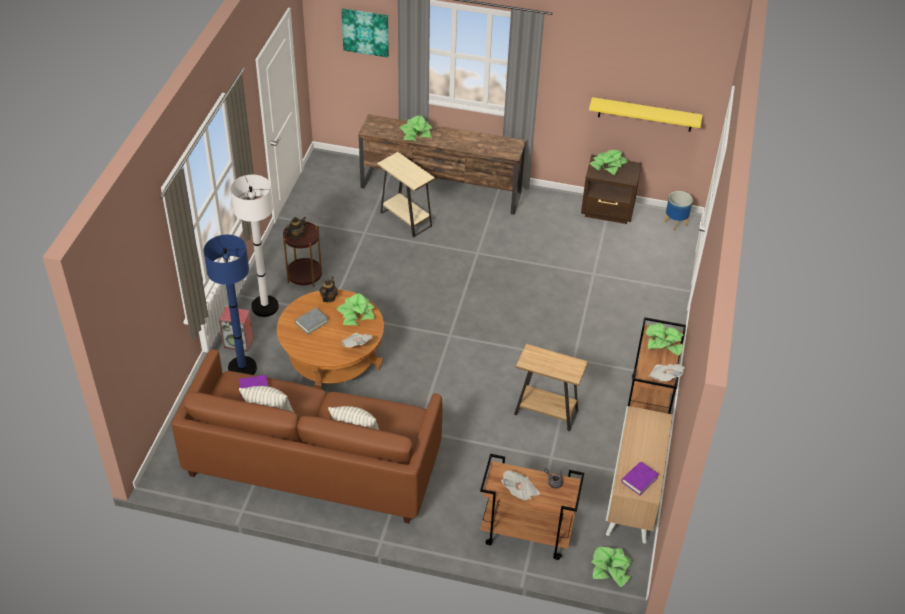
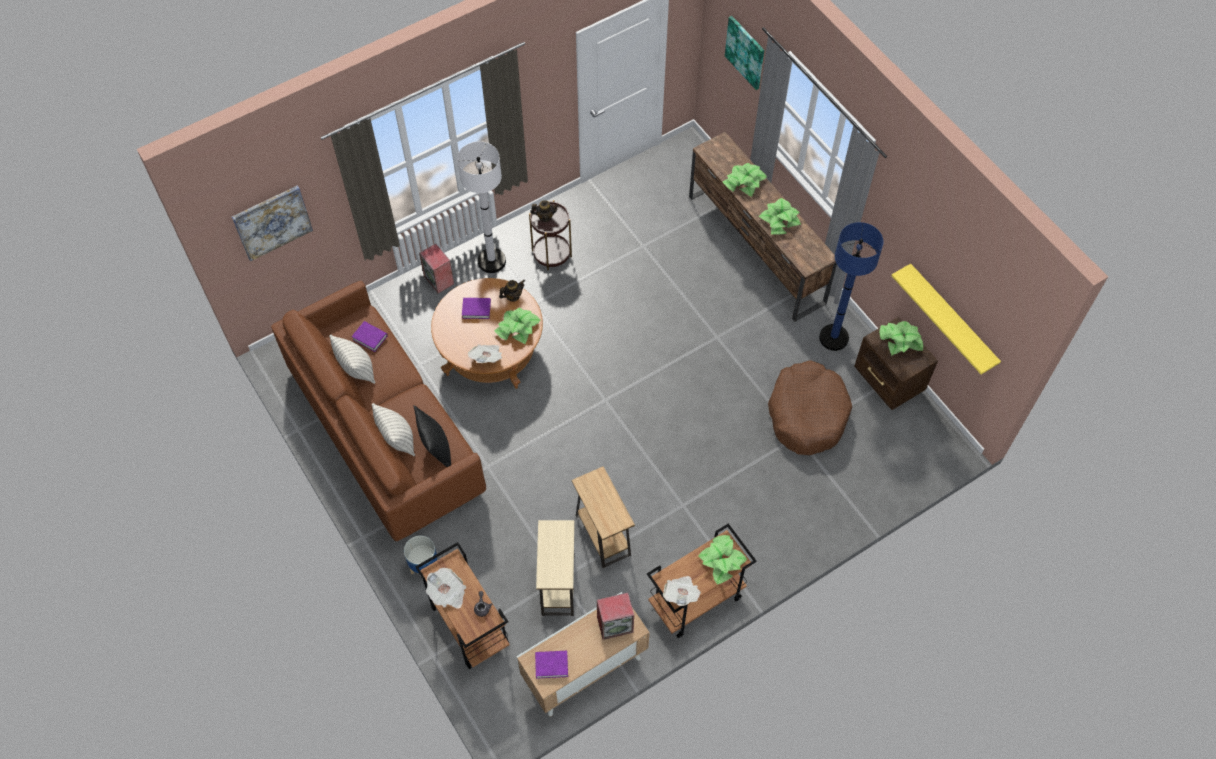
camera: 45 degrees right, 15 degrees up
blue floor lamp [204,235,257,375] -> blue floor lamp moved to [819,222,883,351]
grey book [295,308,328,334] -> purple book [462,298,491,319]
beige side table [377,152,435,237] -> beige side table moved to [536,520,575,616]
potted plant [592,546,631,587] -> potted plant moved to [759,198,801,235]
planter [664,191,693,231] -> planter moved to [404,536,438,574]
none -> picture [232,185,313,261]
none -> black pillow [413,405,451,467]
none -> speaker [597,593,634,640]
none -> brown dog bed [768,360,852,455]

